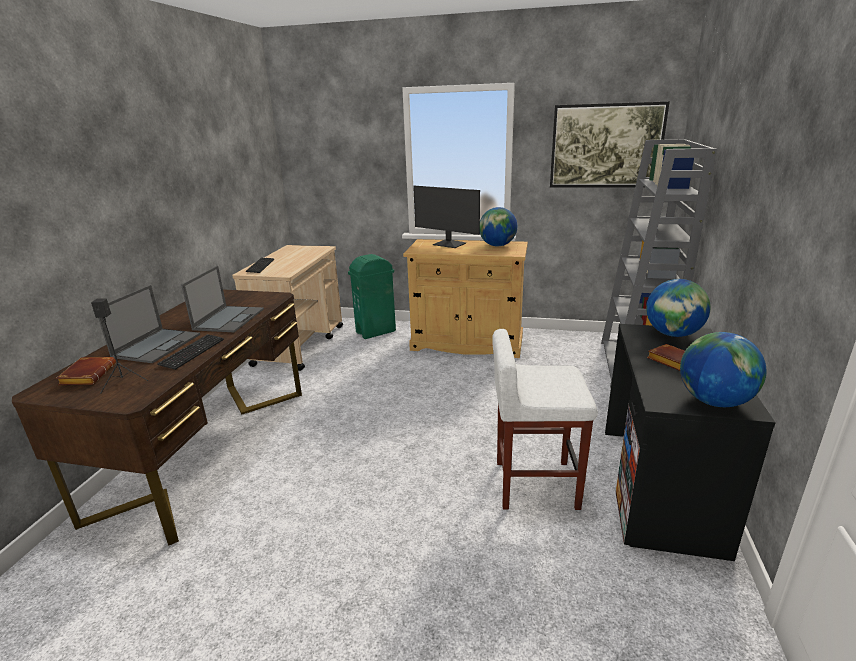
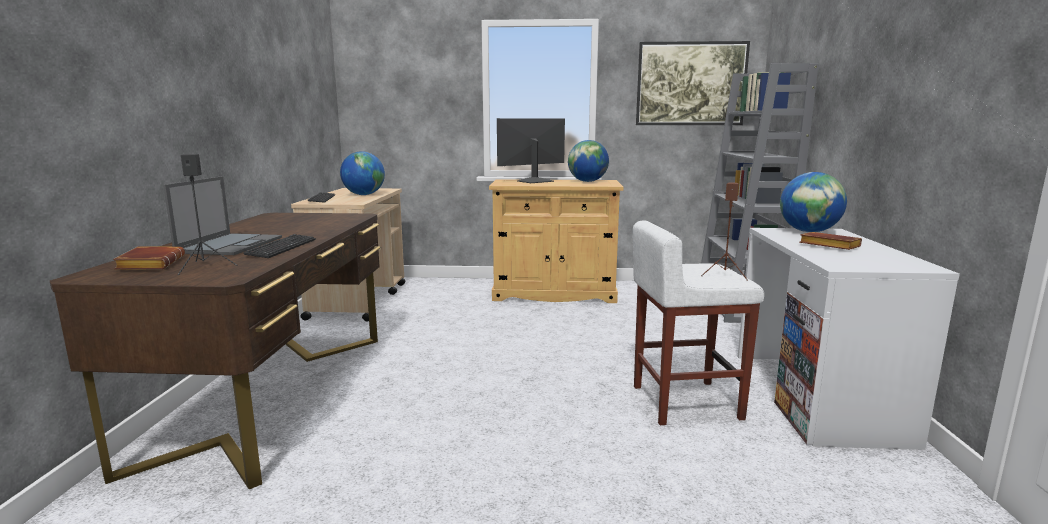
camera: 10 degrees left, 10 degrees down
laptop [181,266,264,332] -> none
green trash can [348,254,396,339] -> none
monitor [413,186,480,248] -> monitor turned 120 degrees clockwise [497,118,565,183]
black desk [605,324,776,561] -> white desk [737,228,960,450]
globe [680,332,766,407] -> globe moved to [340,151,385,195]
none -> brown speaker [701,182,747,279]

